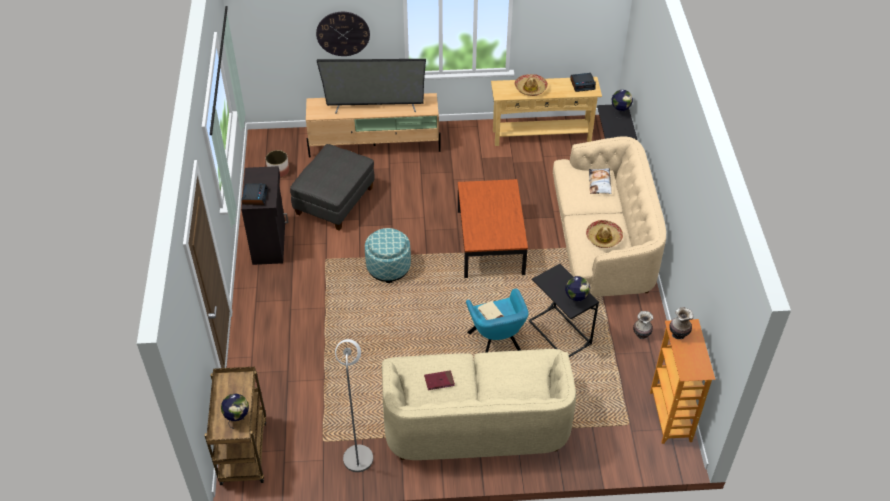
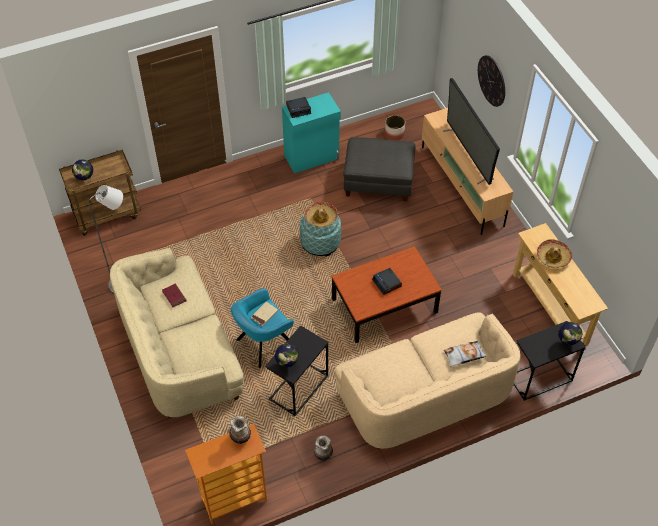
camera: 70 degrees right, 5 degrees up
black cabinet [241,166,288,265] -> turquoise cabinet [282,92,341,173]
alarm clock [570,73,596,92] -> alarm clock moved to [372,268,402,295]
hat [586,220,623,248] -> hat moved to [305,202,338,227]

